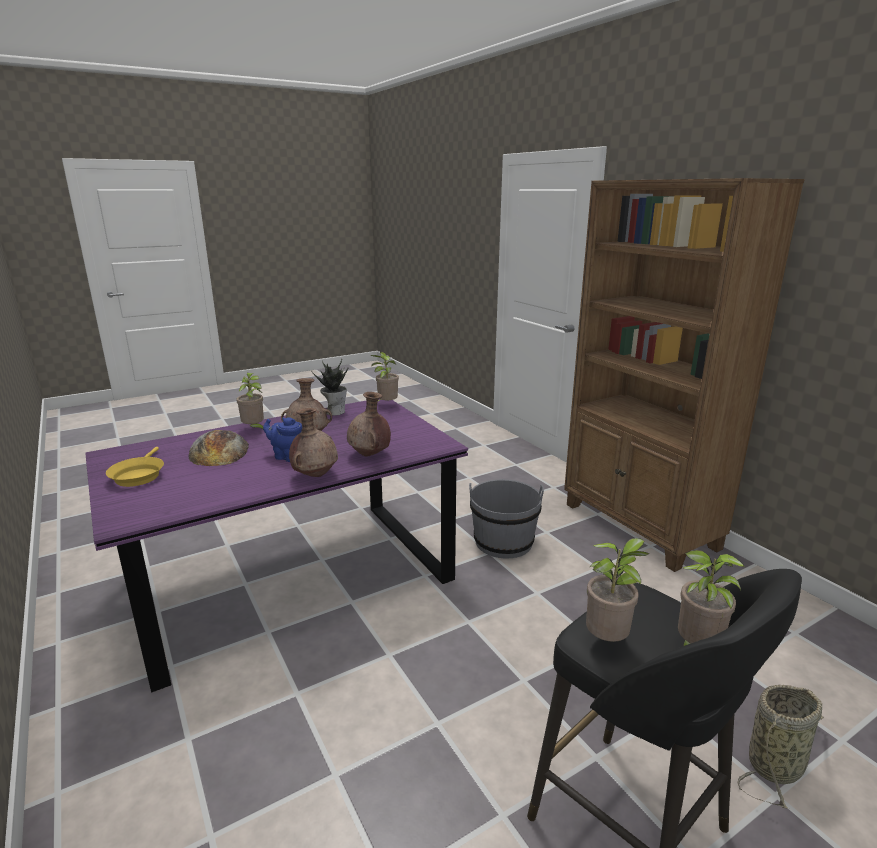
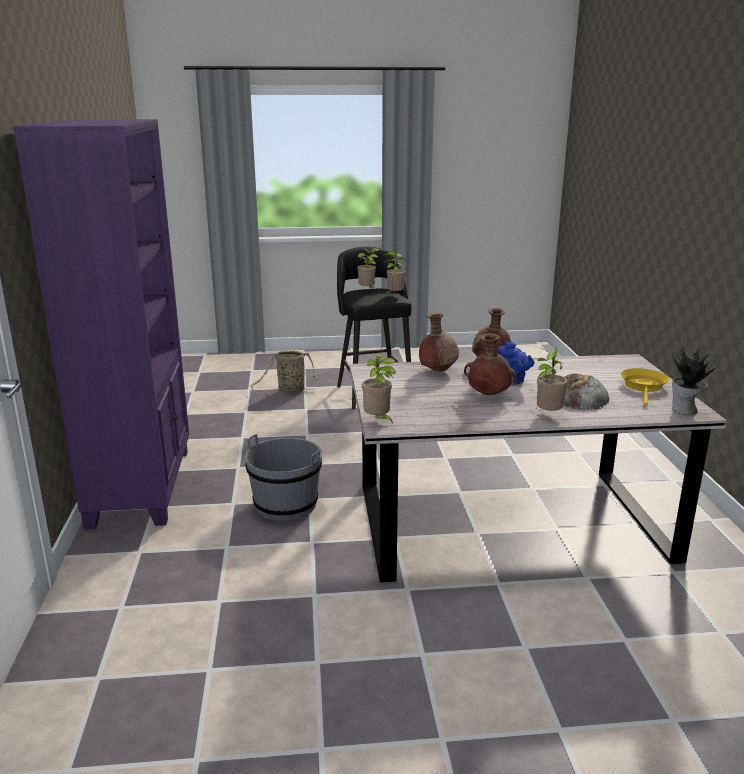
camera: 155 degrees left, 0 degrees up
purple dining table [85,399,468,692] -> grey dining table [350,354,727,582]
potted plant [312,359,348,416] -> potted plant moved to [672,344,722,415]
brown bookcase [564,178,805,572] -> purple bookcase [13,119,189,530]

